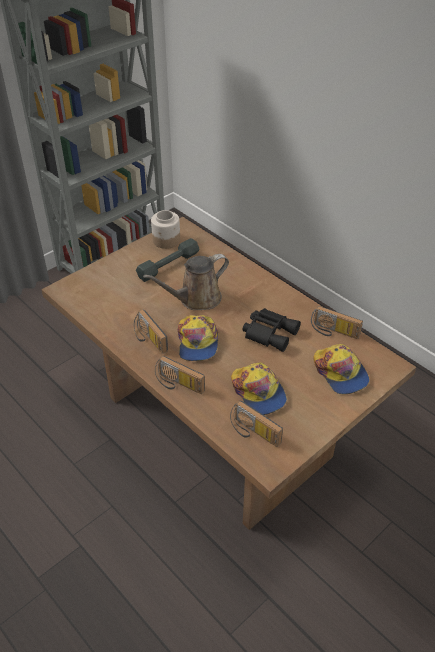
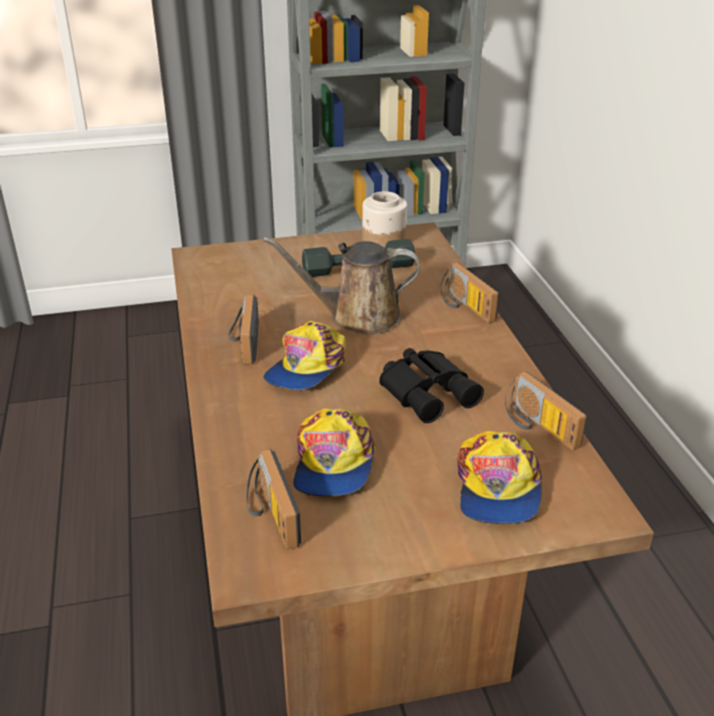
camera: 30 degrees right, 10 degrees down
radio [155,356,205,394] -> radio moved to [441,262,499,323]

